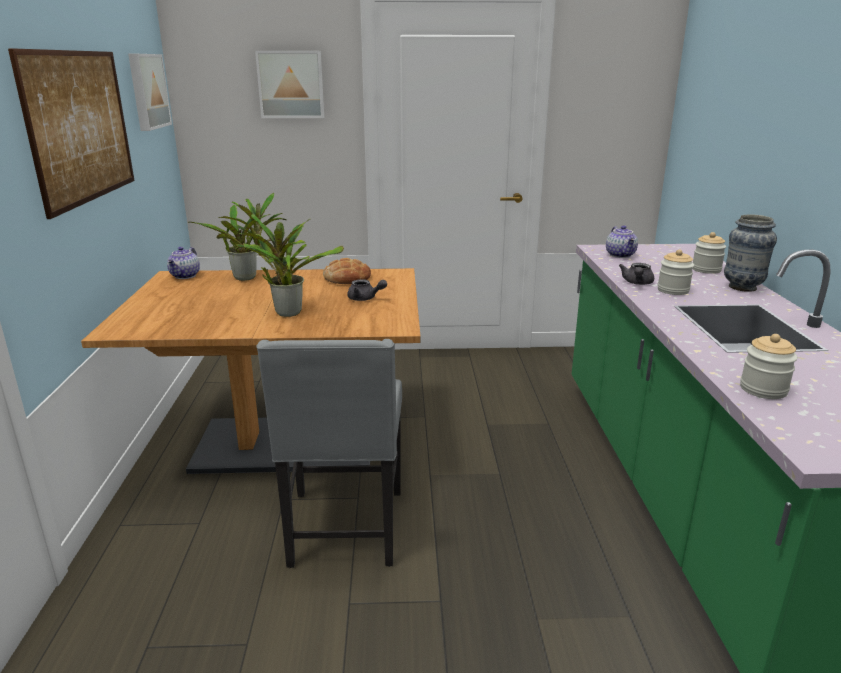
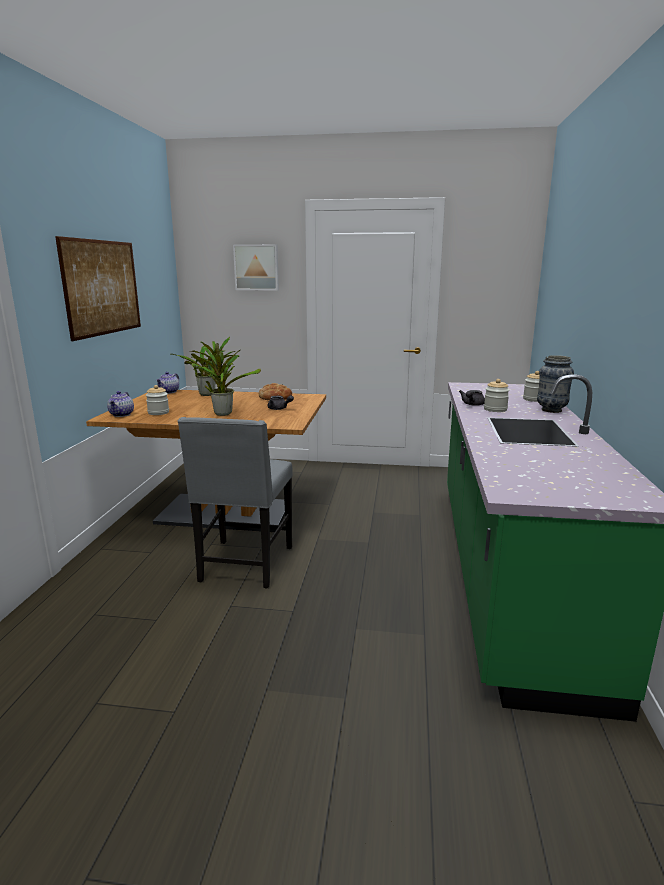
camera: 10 degrees right, 5 degrees down
picture [128,54,172,131] -> none
teapot [606,225,638,258] -> teapot moved to [107,391,134,417]
jar [740,334,798,399] -> jar moved to [146,385,169,415]

